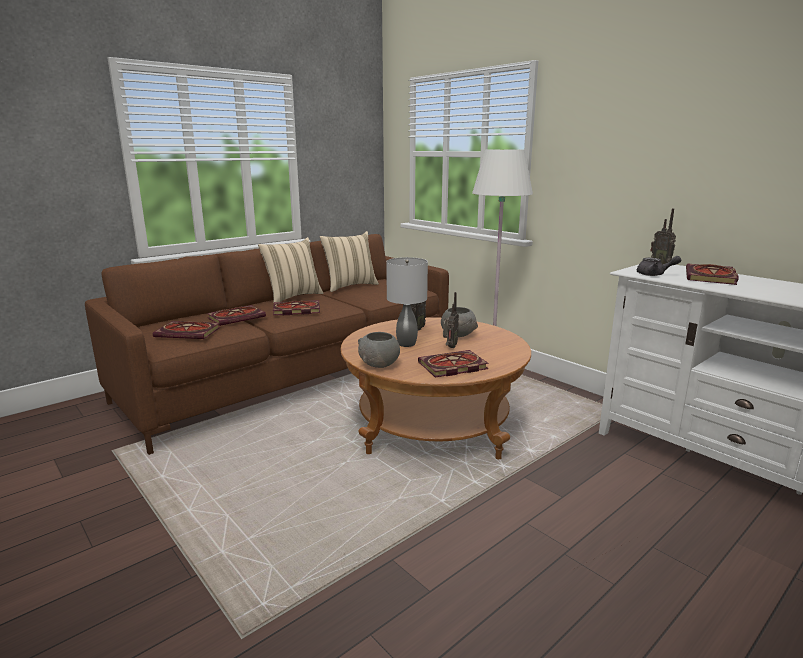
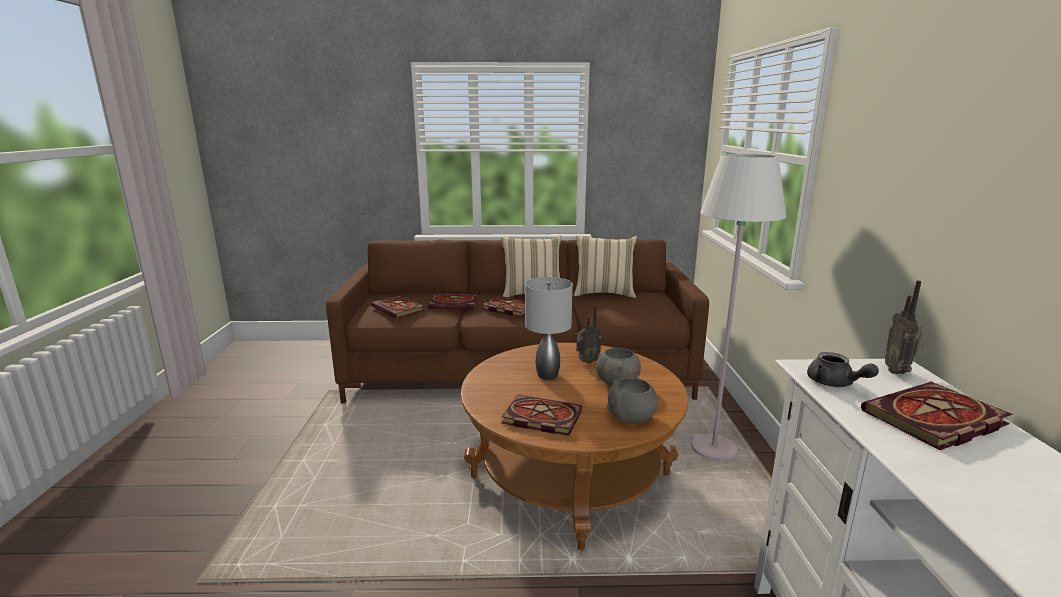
camera: 40 degrees right, 0 degrees up
grey bowl [358,332,400,368] -> grey bowl moved to [606,377,658,424]
radio [443,292,459,348] -> none

